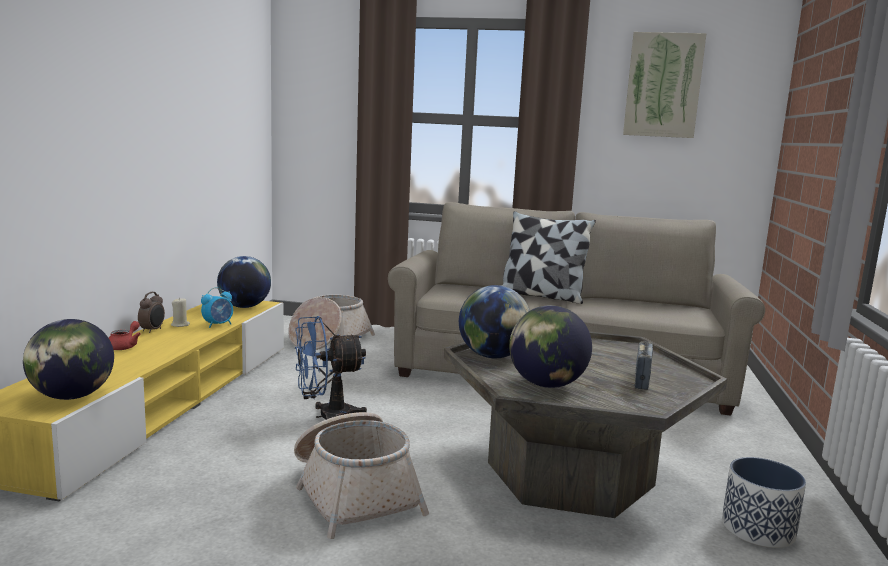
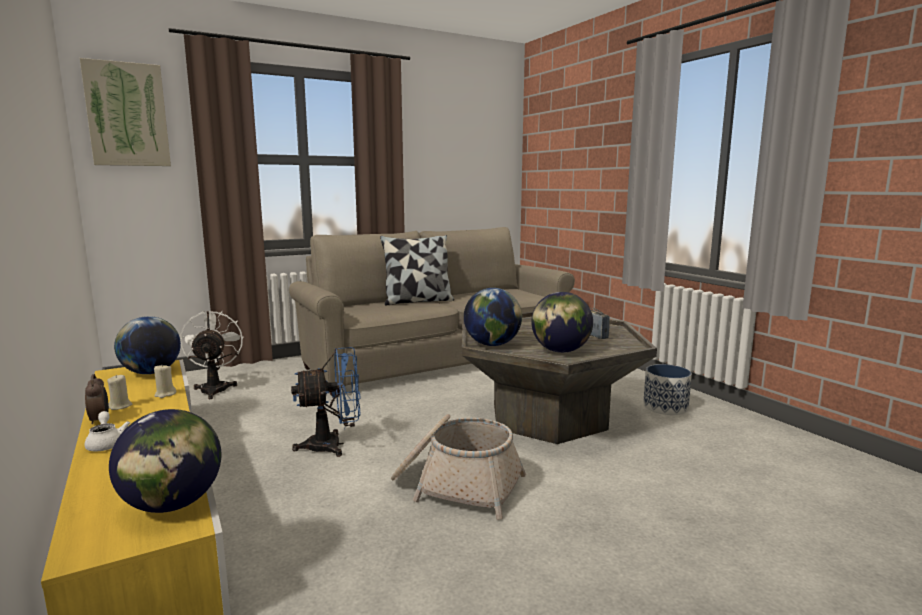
camera: 40 degrees left, 0 degrees up
red teapot [109,321,141,350] -> white teapot [84,411,130,452]
alarm clock [201,287,233,328] -> beige candle [154,365,177,398]
basket [288,295,375,350] -> white fan [180,310,244,399]
blue fan [295,316,367,420] -> blue fan turned 135 degrees counterclockwise [291,347,361,457]
picture [623,32,707,138] -> picture moved to [80,58,171,166]

